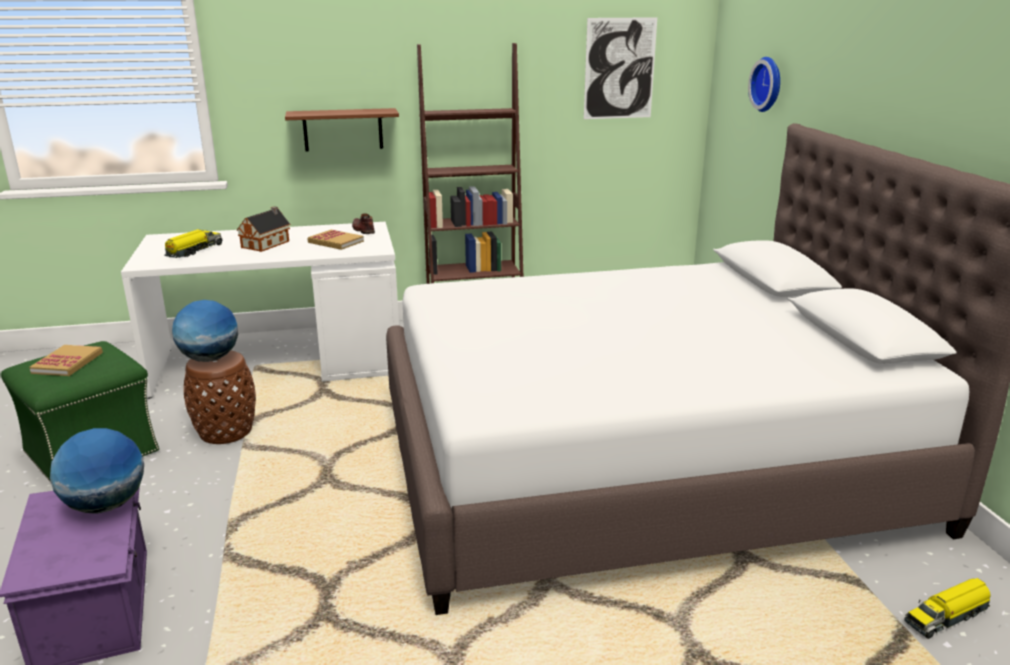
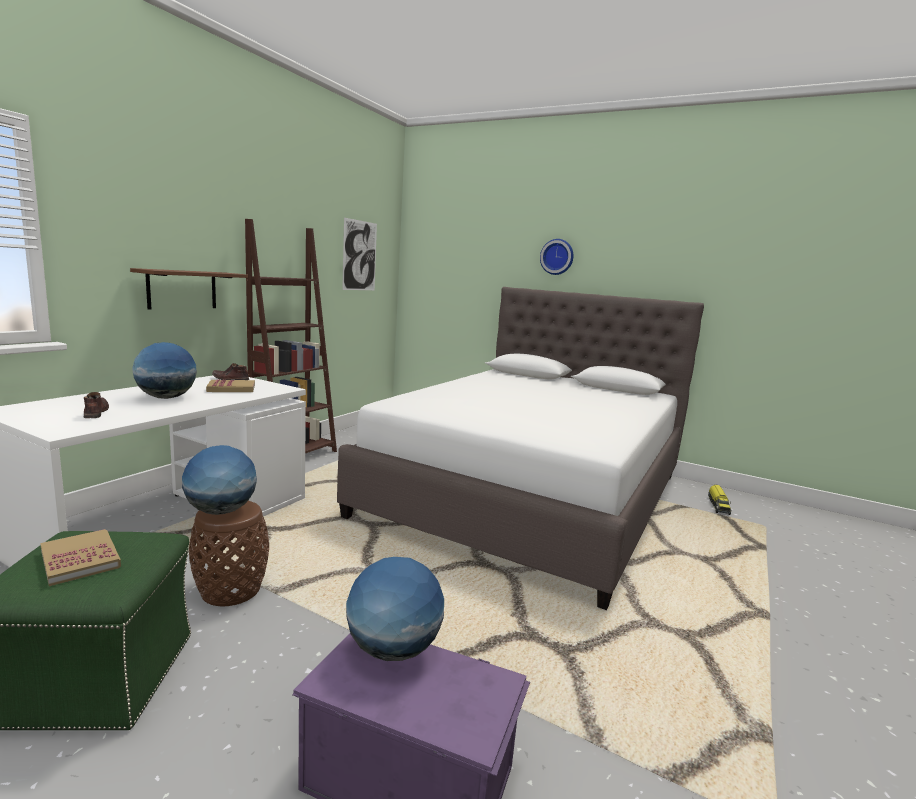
camera: 50 degrees left, 10 degrees down
toy truck [164,229,222,258] -> brown shoe [84,392,109,418]
toy house [236,206,290,252] -> globe [132,342,197,399]
wall clock [748,57,780,112] -> wall clock moved to [540,239,574,275]

